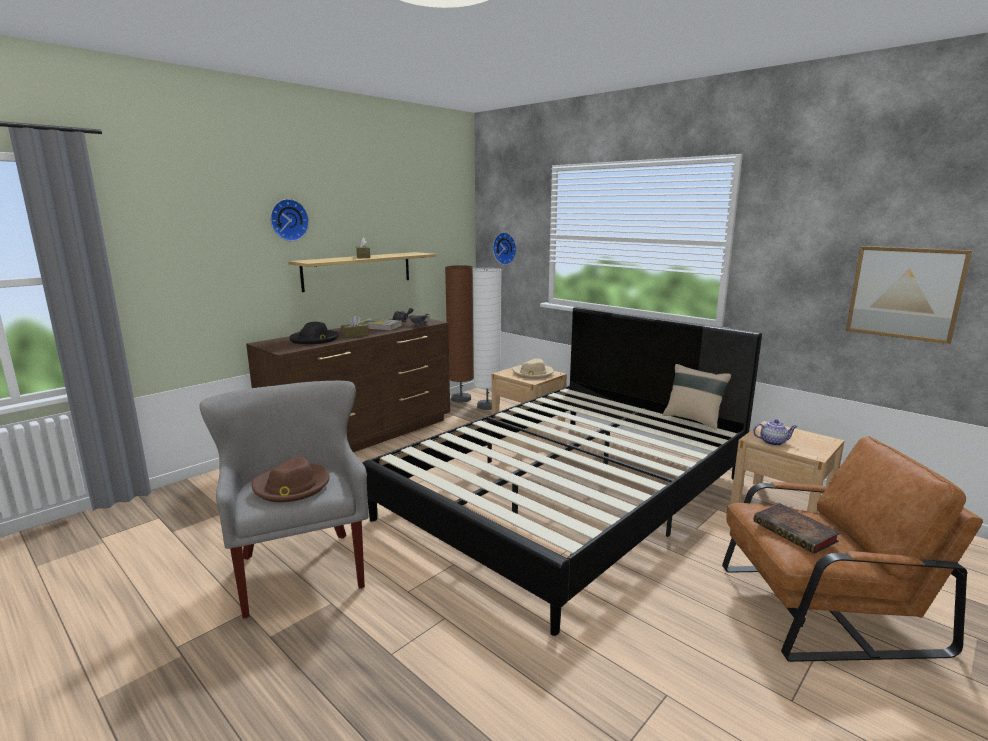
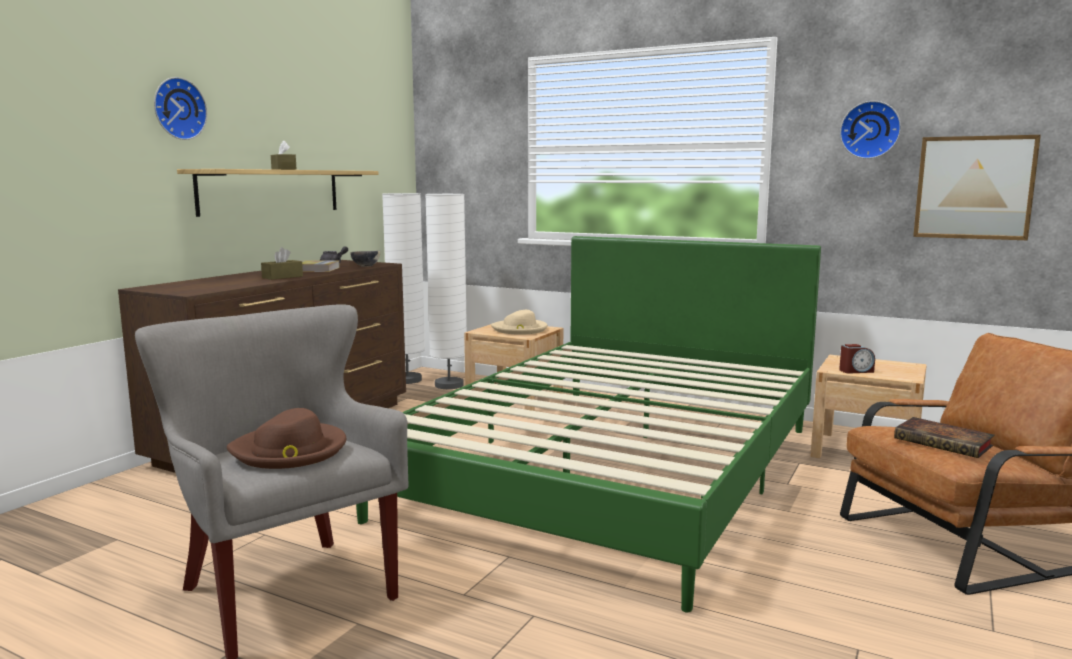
camera: 15 degrees left, 5 degrees down
black hat [289,322,339,344] -> none
black bed [362,307,762,636] -> green bed [356,236,821,613]
brown floor lamp [445,265,474,403] -> white floor lamp [382,193,425,384]
wall clock [493,232,517,265] -> wall clock moved to [840,101,901,159]
beige pillow [663,364,731,430] -> none
teapot [753,419,797,446] -> alarm clock [839,344,875,373]

